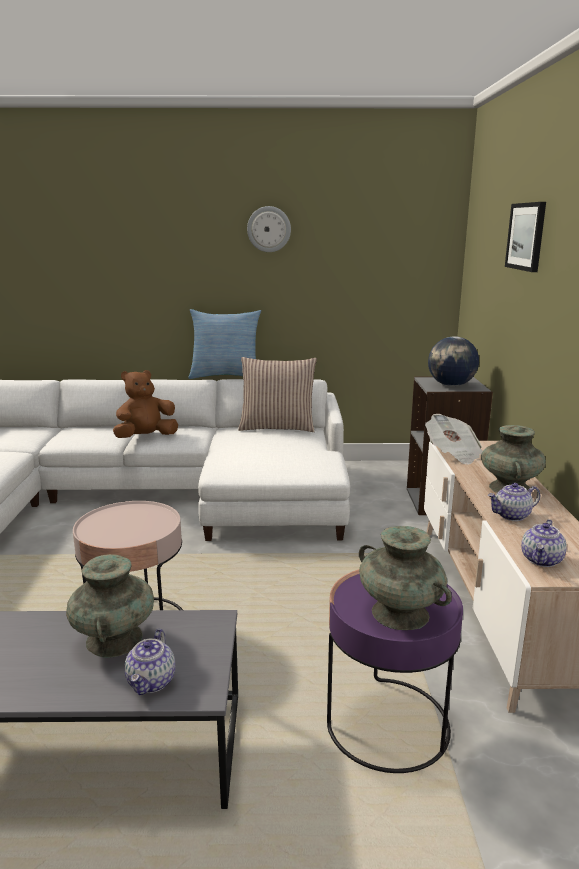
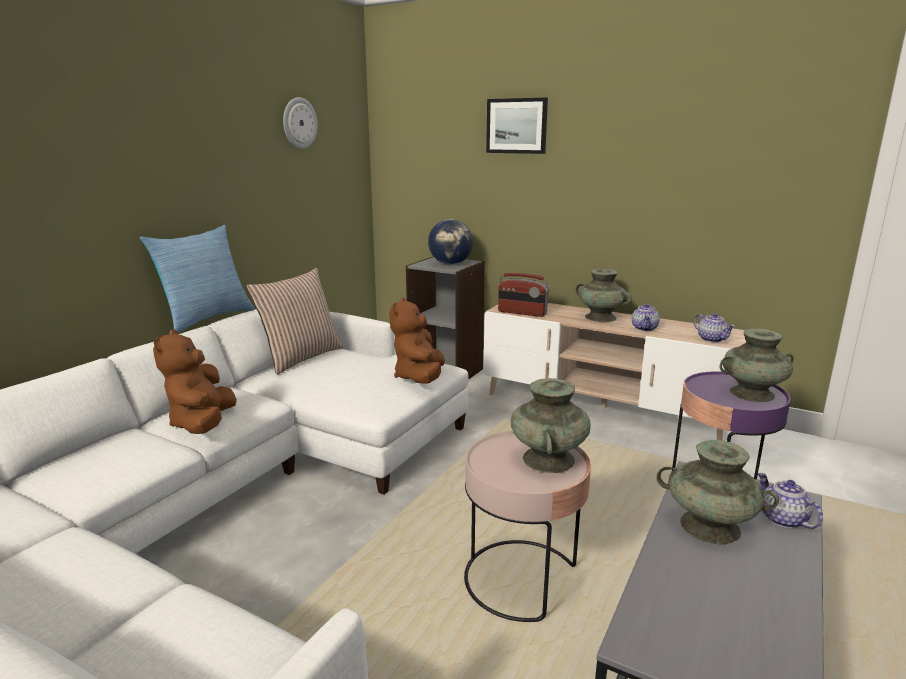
camera: 60 degrees left, 0 degrees up
teapot [124,629,175,695] -> teapot turned 150 degrees counterclockwise [758,473,823,529]
wall clock [247,206,291,252] -> wall clock moved to [283,97,318,149]
newspaper [425,414,483,465] -> radio [498,273,549,317]
none -> brown plush toy [389,298,445,384]
none -> turquoise vase [510,378,591,473]

